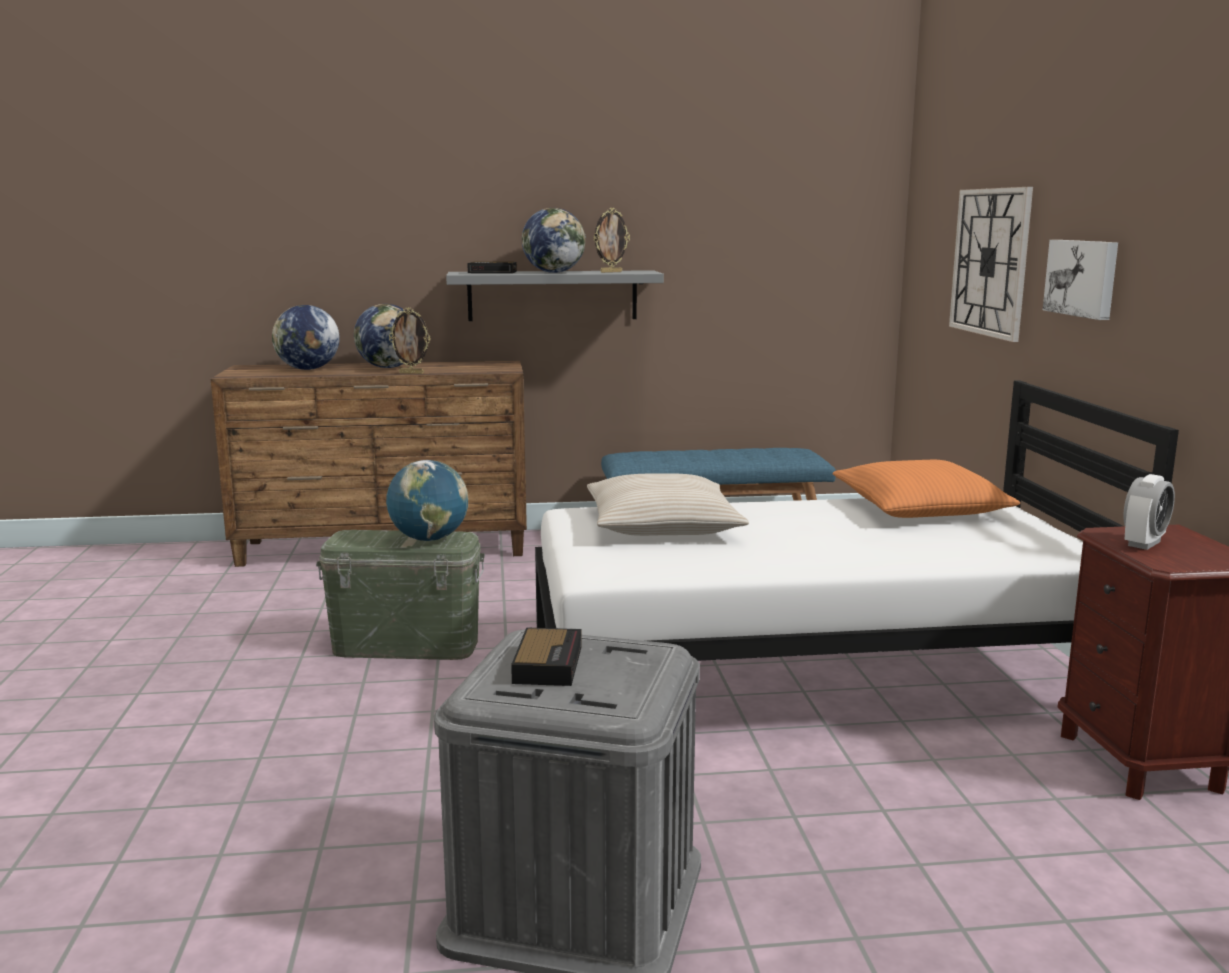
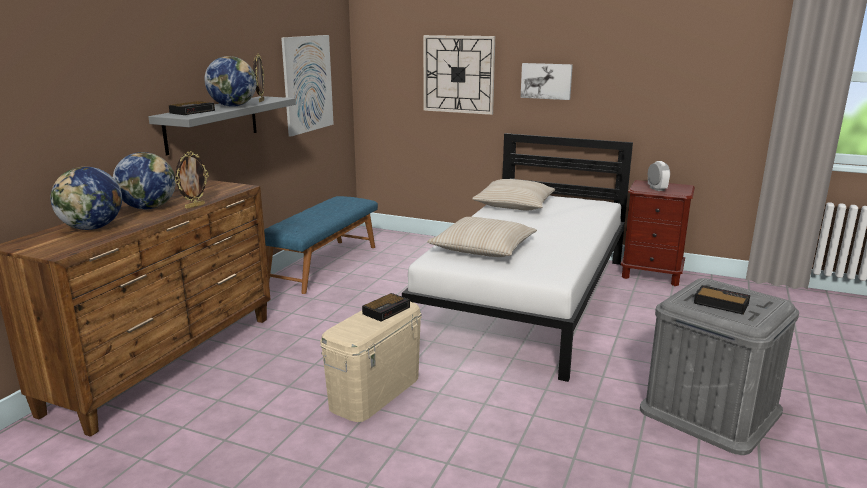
camera: 60 degrees left, 5 degrees up
green storage box [316,530,485,660] -> beige storage box [320,302,422,422]
globe [386,460,468,541] -> alarm clock [362,293,410,321]
orange pillow [833,460,1020,518] -> beige pillow [472,179,555,210]
none -> picture [281,35,334,137]

